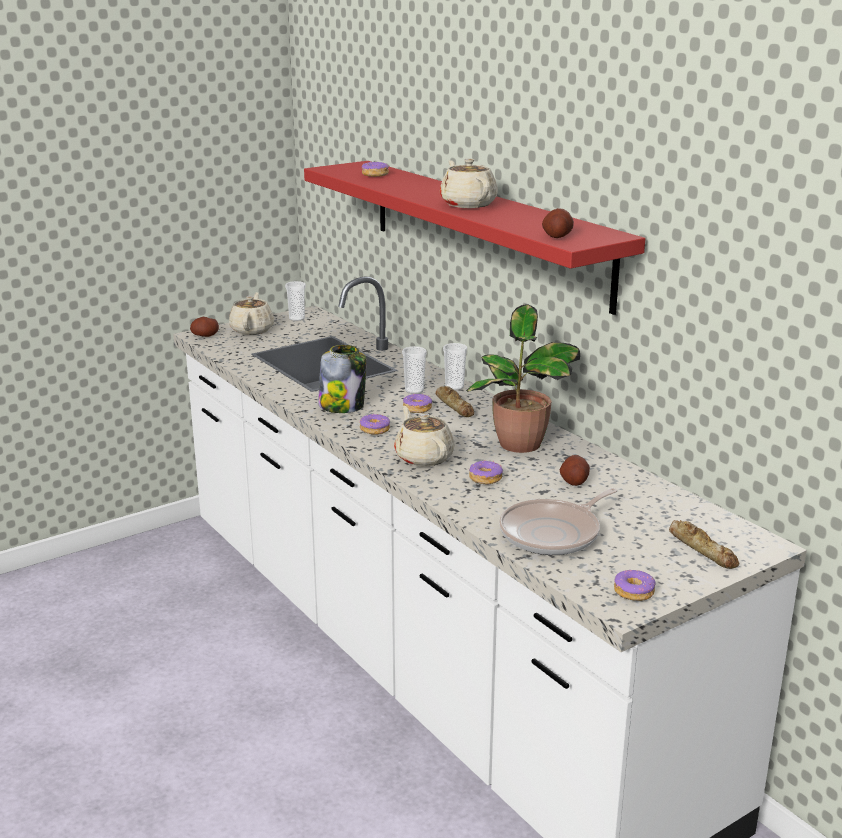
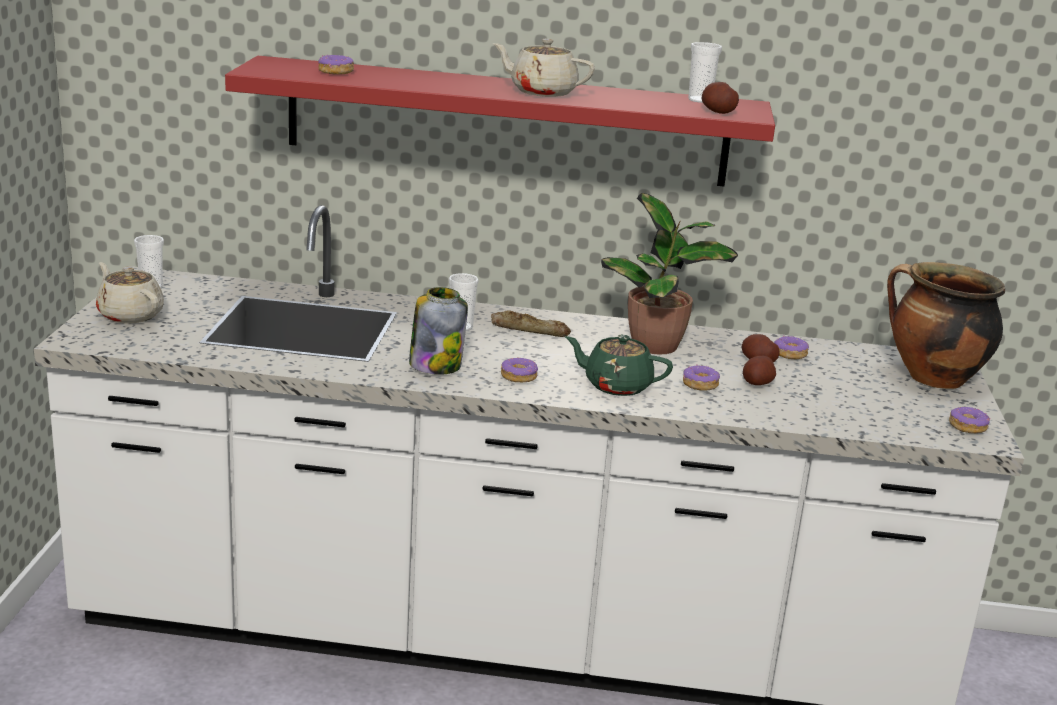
camera: 50 degrees left, 0 degrees up
potato [190,317,219,337] -> potato moved to [743,356,776,385]
beige teapot [394,406,455,467] -> green teapot [565,335,673,396]
donut [403,393,432,413] -> donut moved to [774,335,809,359]
cup [443,343,467,390] -> cup moved to [688,42,722,103]
frying pan [499,488,617,555] -> none
bread [669,520,739,569] -> cooking pot [887,262,1005,389]

